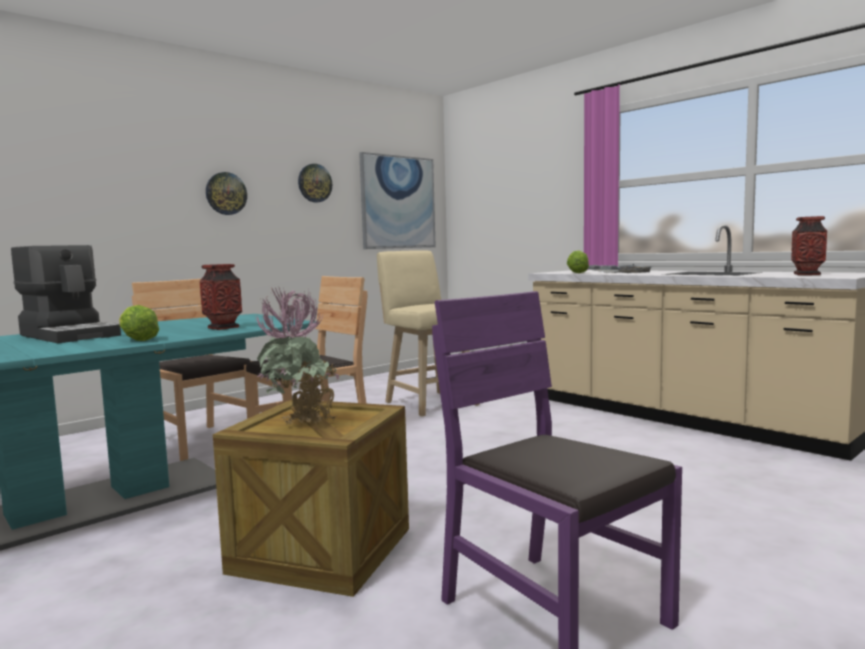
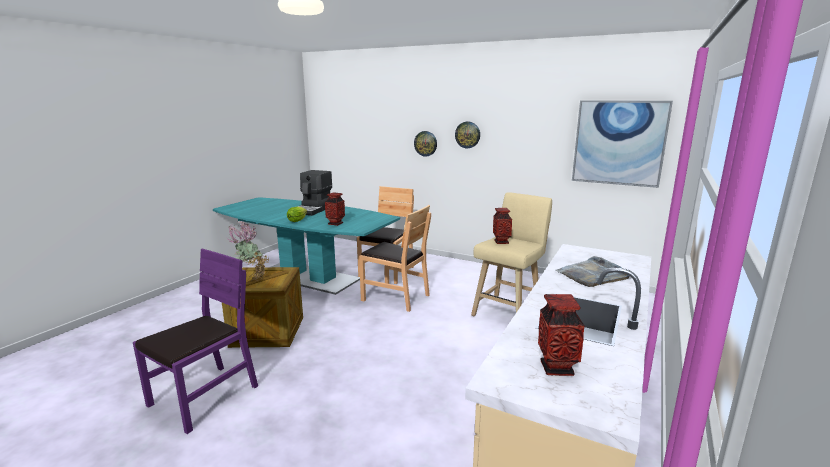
camera: 70 degrees right, 10 degrees up
wall clock [298,164,332,203] -> wall clock moved to [414,131,437,157]
lettuce [567,251,589,273] -> none
none -> vase [493,208,512,244]

